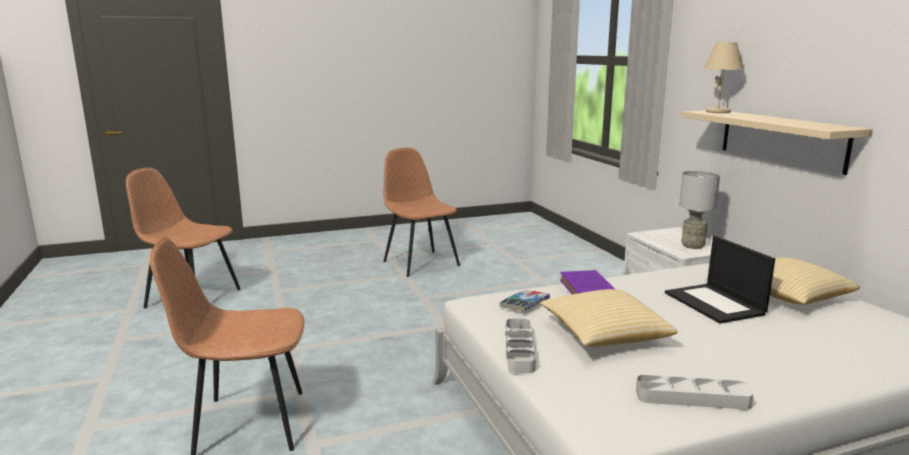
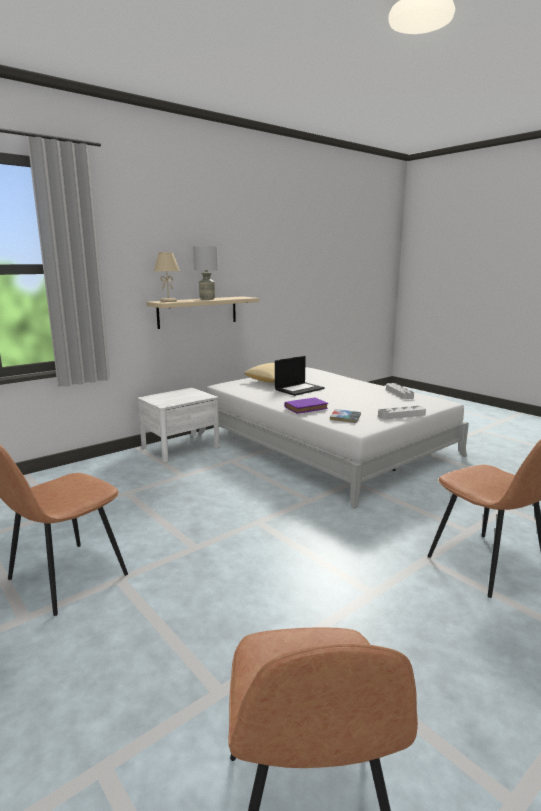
camera: 110 degrees left, 0 degrees up
pillow [540,289,678,347] -> none
grey table lamp [679,171,720,249] -> grey table lamp moved to [193,246,218,300]

